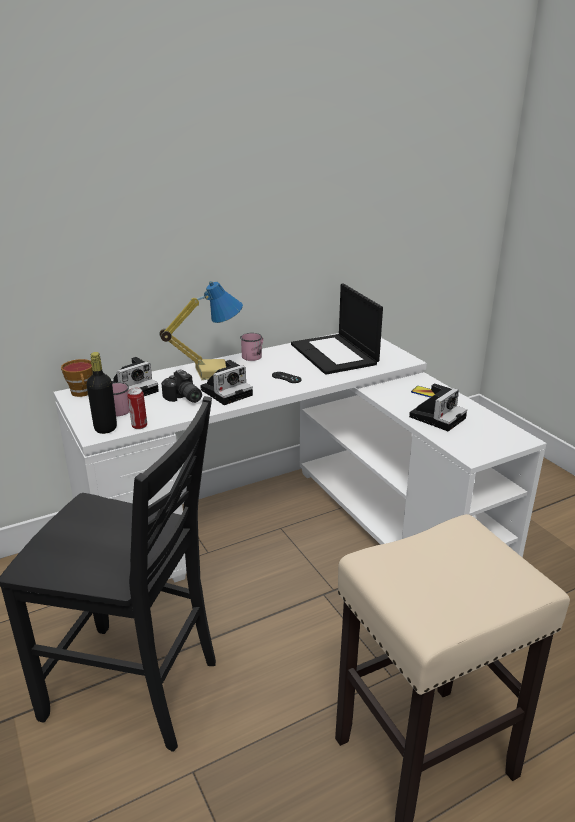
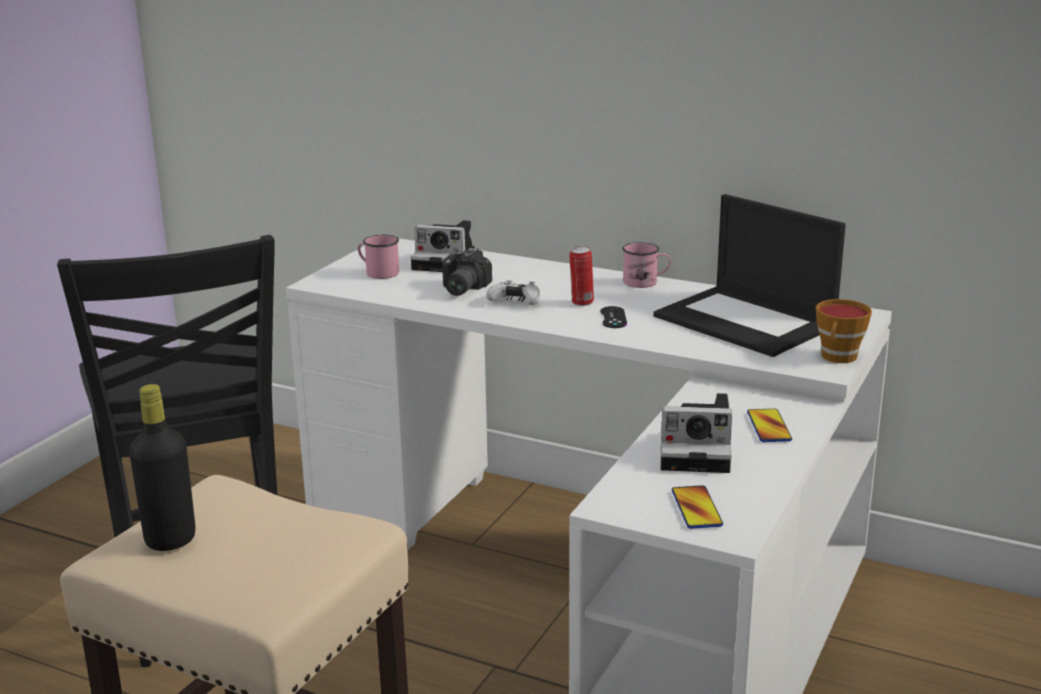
camera: 55 degrees right, 5 degrees down
cup [61,359,93,397] -> cup moved to [816,299,872,363]
black bottle [87,352,117,434] -> black bottle moved to [129,384,196,551]
can [127,388,147,429] -> can moved to [569,246,594,306]
table lamp [160,281,243,380] -> none
camera [200,360,253,405] -> white game controller [486,280,540,305]
laptop [291,283,383,375] -> laptop turned 75 degrees counterclockwise [654,194,846,357]
none -> phone [672,485,723,529]

